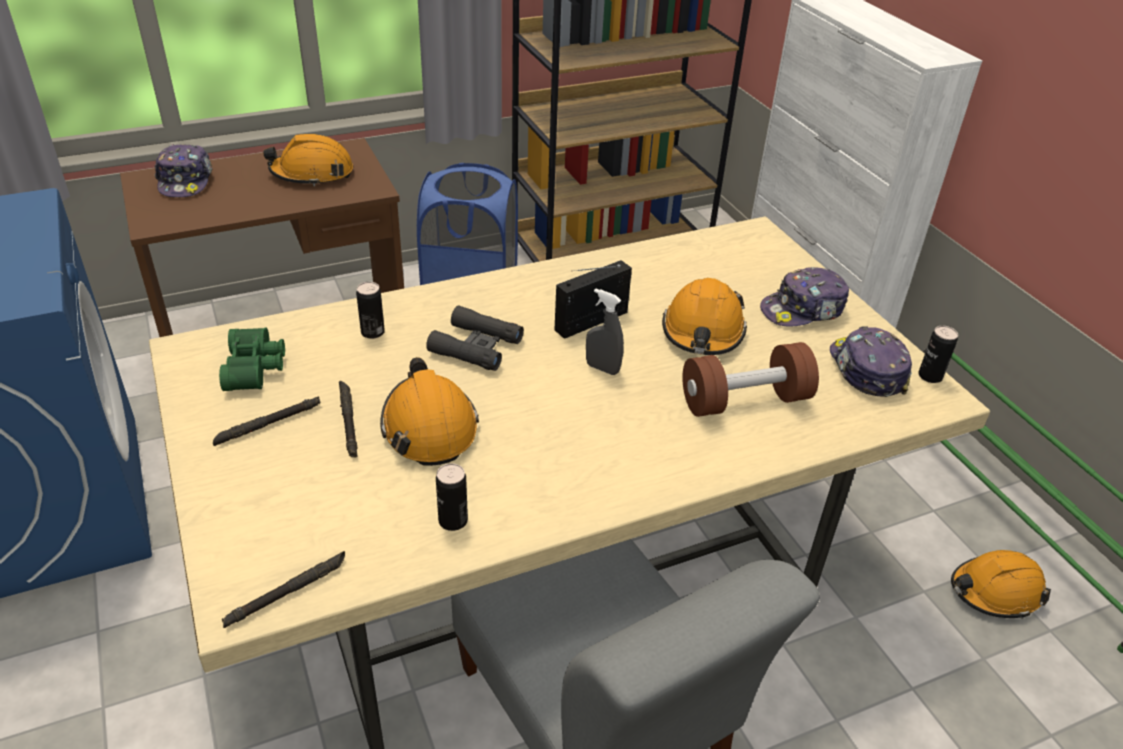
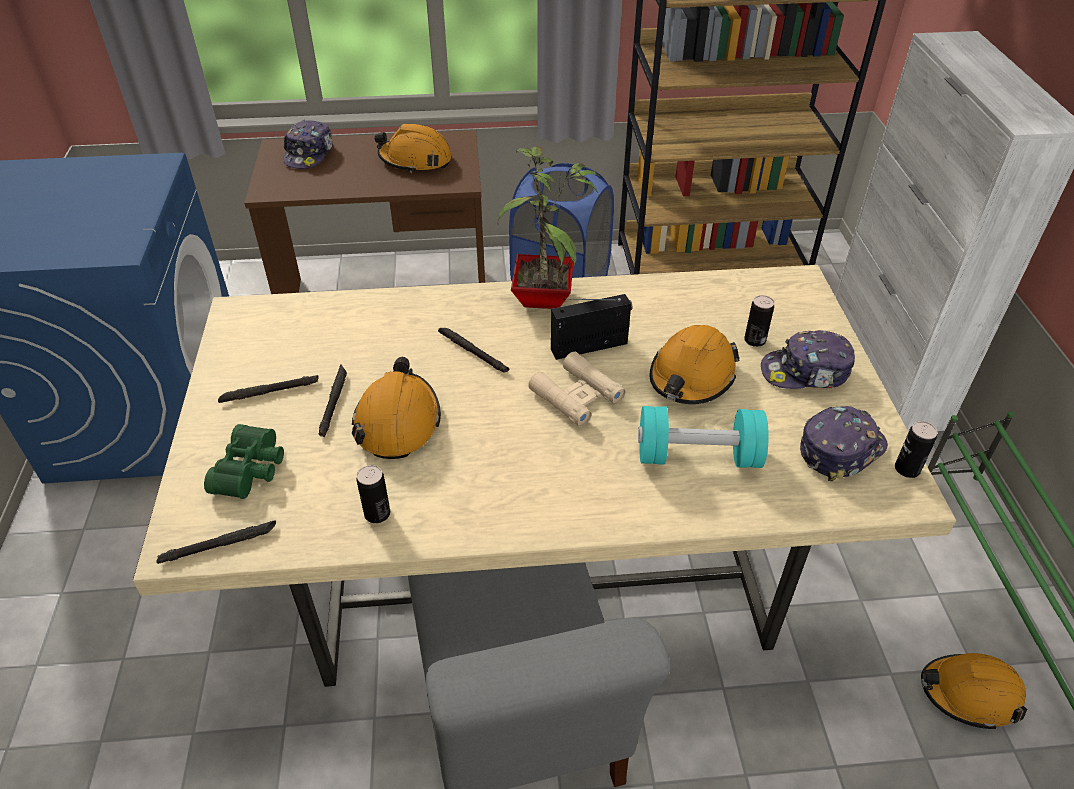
camera: 20 degrees right, 5 degrees up
green binoculars [219,327,285,391] -> green binoculars moved to [204,424,284,499]
can [356,282,385,339] -> can moved to [744,295,774,347]
black binoculars [426,306,524,371] -> black flashlight [438,328,509,373]
grey spray bottle [586,288,624,375] -> beige binoculars [528,352,626,427]
brown dumbbell [682,342,819,417] -> turquoise dumbbell [638,406,769,468]
cap [830,326,912,397] -> cap turned 45 degrees clockwise [800,406,888,481]
none -> potted plant [497,146,600,309]

